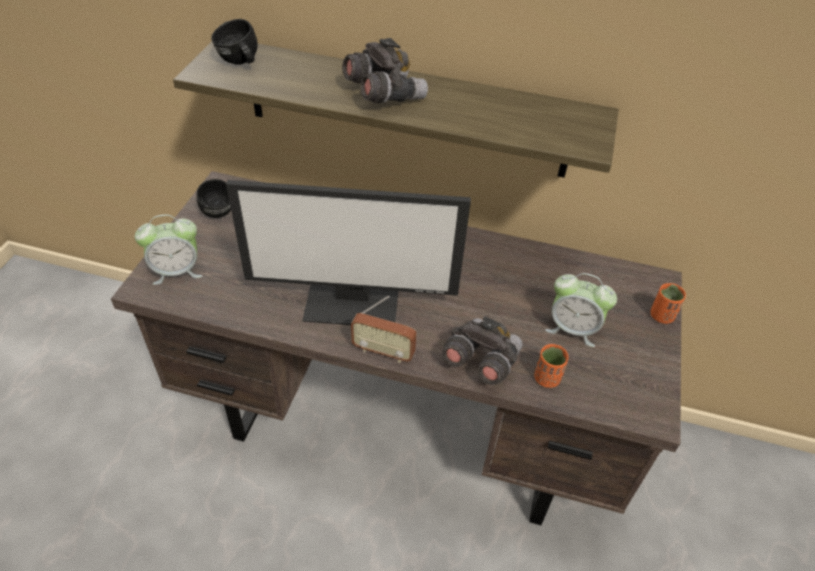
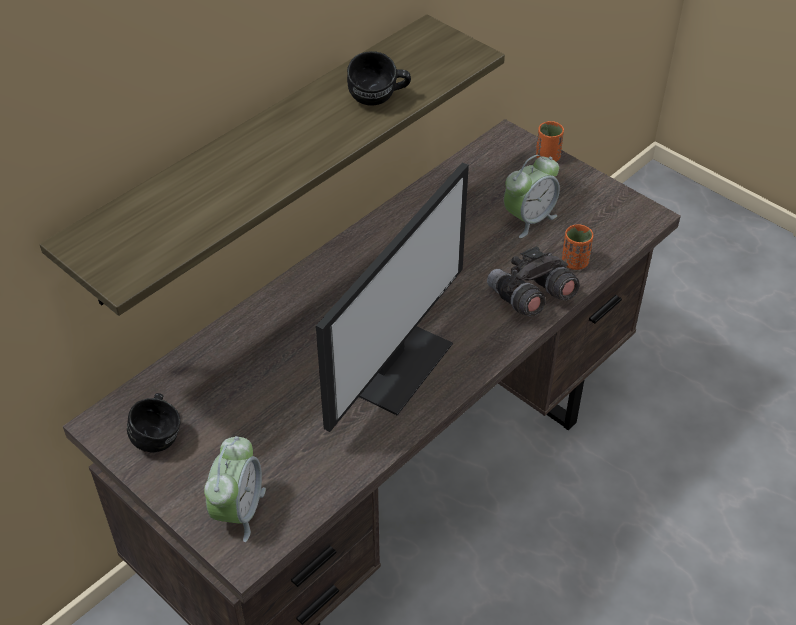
camera: 60 degrees left, 0 degrees up
black mug [211,19,258,65] -> black mug moved to [347,51,411,106]
grey binoculars [342,38,428,103] -> none
radio [351,296,417,363] -> none

